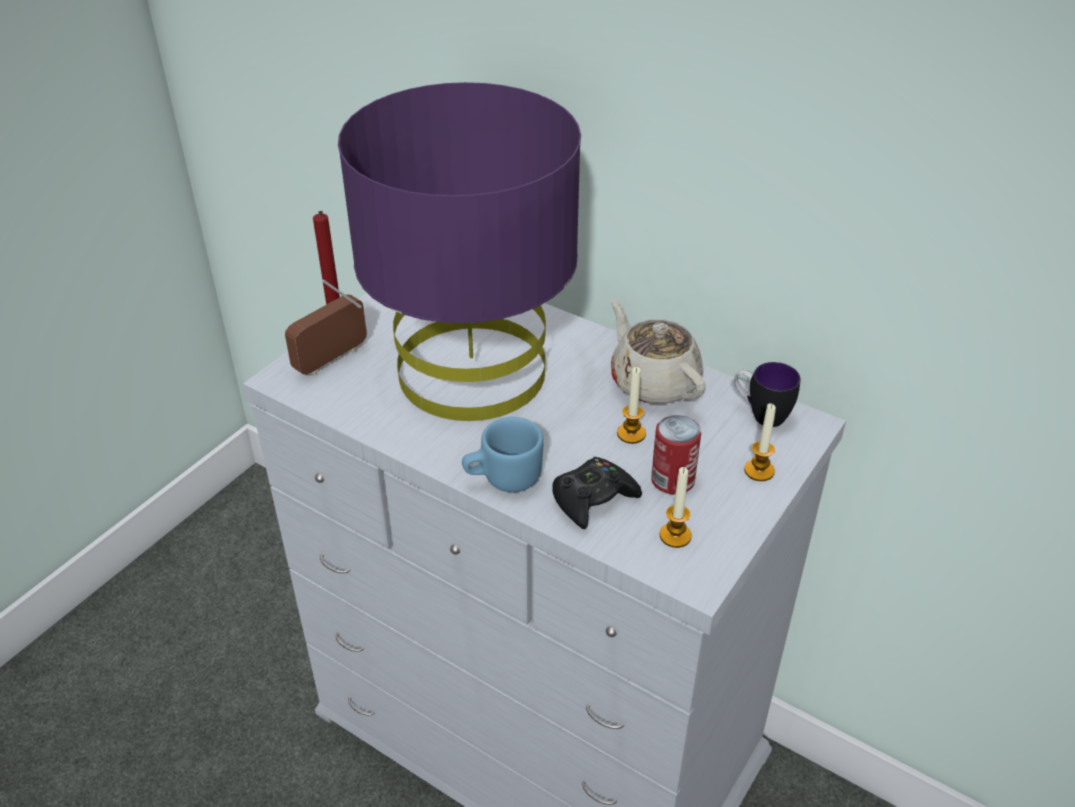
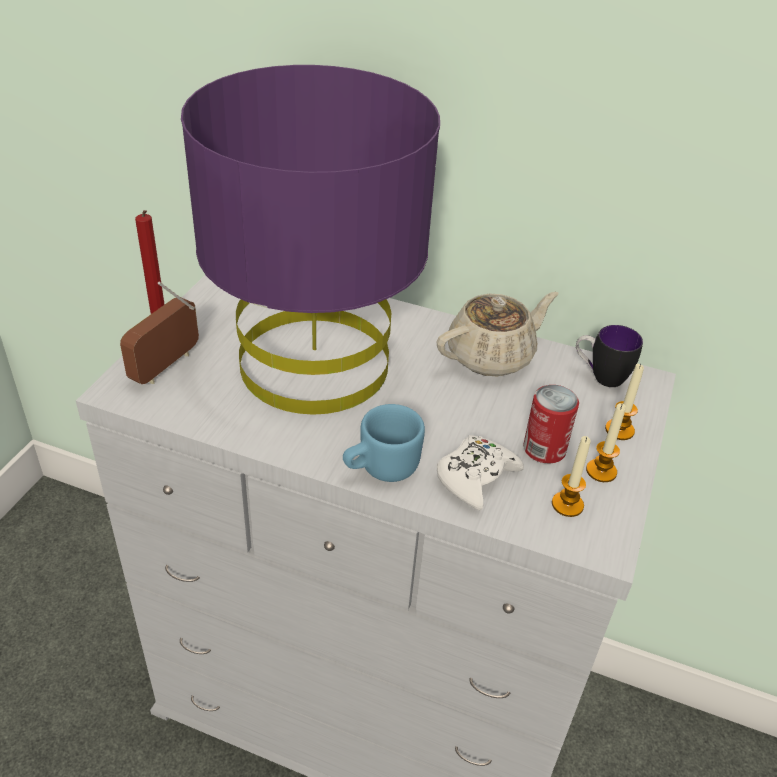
camera: 15 degrees left, 0 degrees up
black game controller [552,457,642,529] -> white game controller [437,435,524,511]
beige teapot [611,300,706,404] -> beige teapot turned 105 degrees clockwise [436,292,558,376]
candle [617,367,646,444] -> candle moved to [586,403,626,482]

